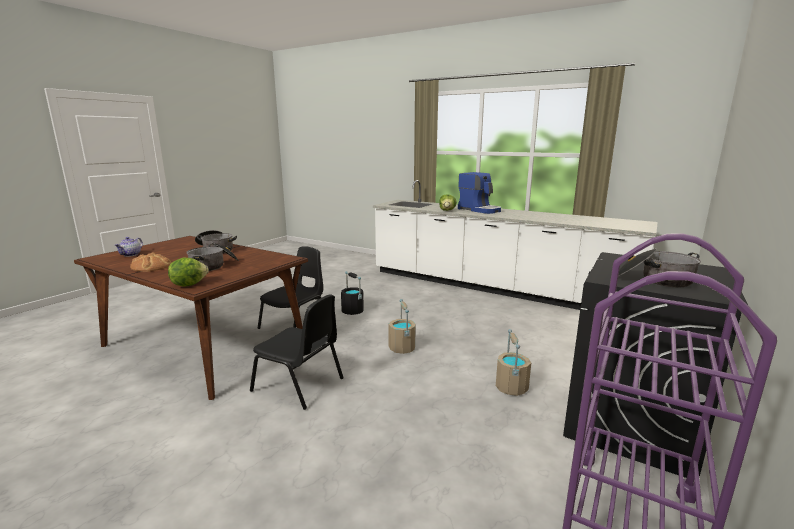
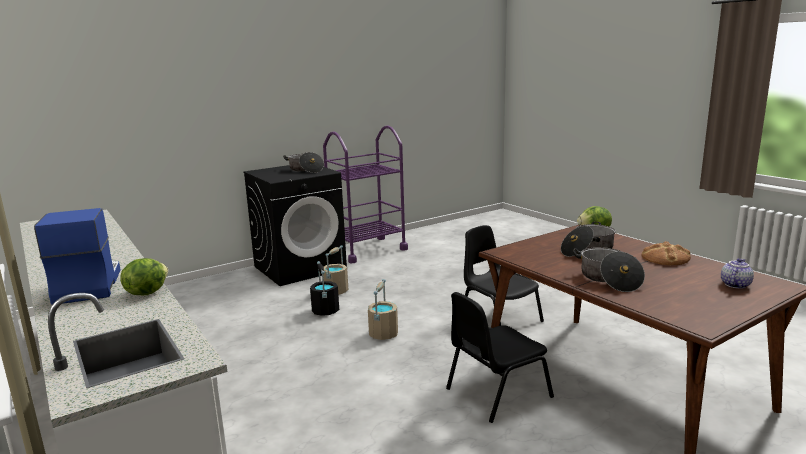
camera: 155 degrees left, 0 degrees up
black bucket [341,271,364,315] -> black bucket moved to [310,261,339,316]

